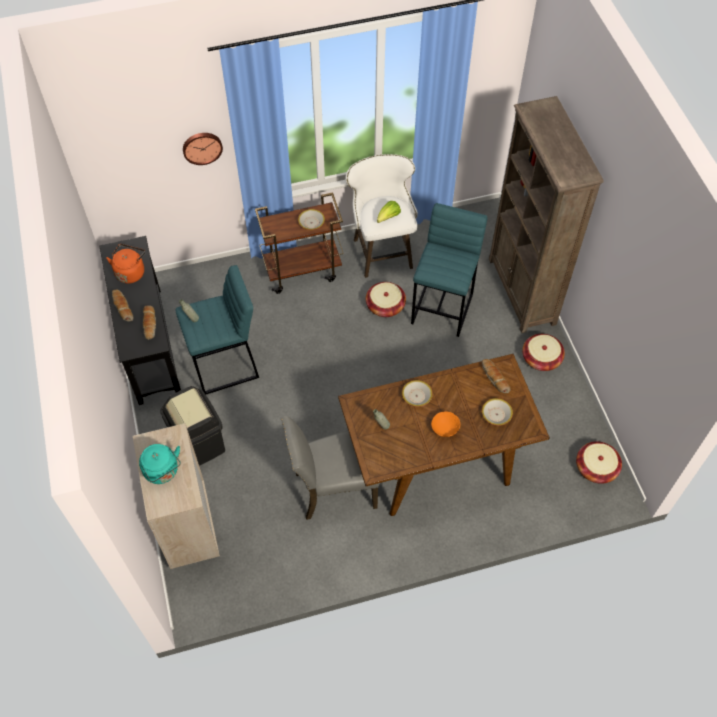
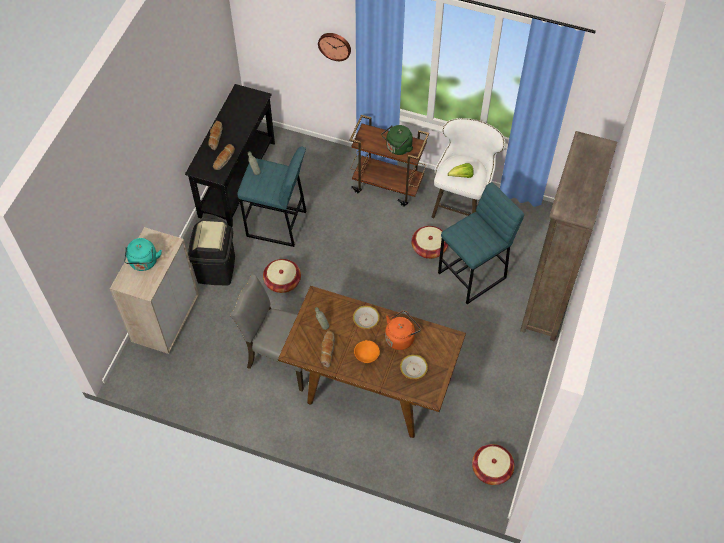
camera: 35 degrees right, 0 degrees up
orange kettle [106,244,145,284] -> orange kettle moved to [385,310,421,350]
bowl [298,209,325,230] -> green kettle [382,125,413,155]
bread [482,359,510,393] -> bread moved to [321,331,335,367]
basket [522,334,565,371] -> basket moved to [263,259,301,293]

